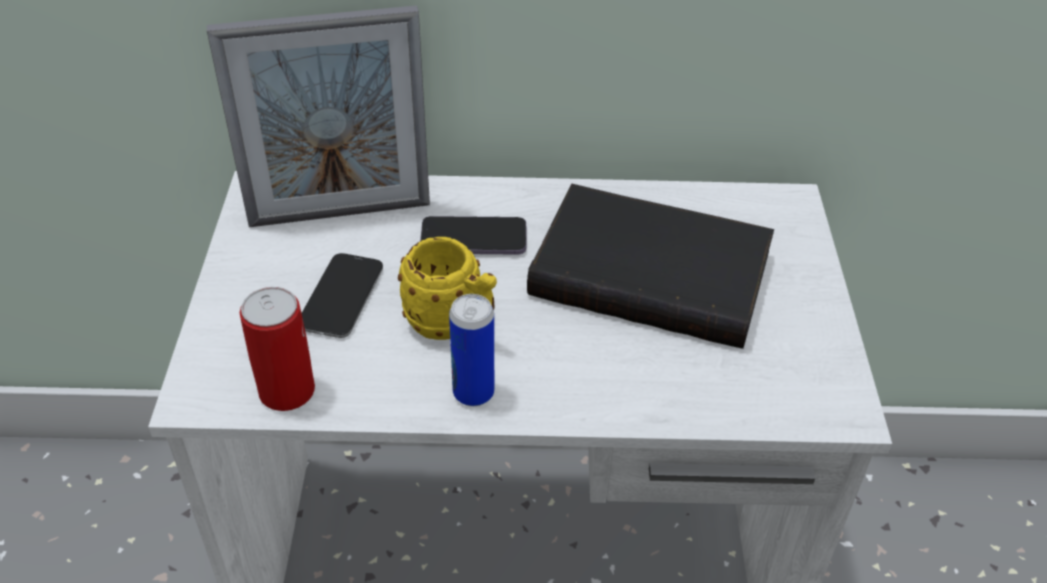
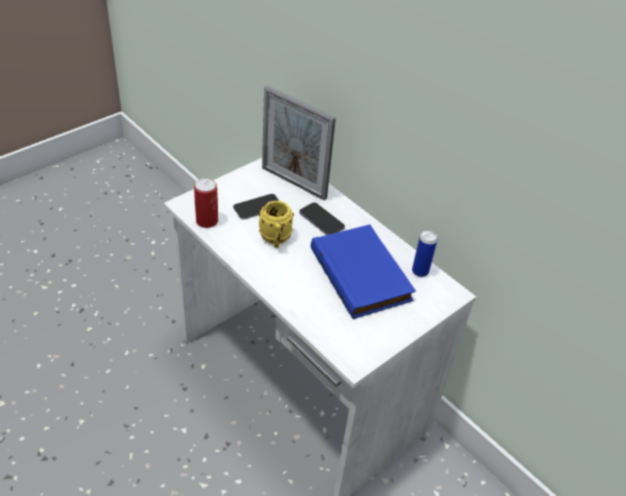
camera: 45 degrees right, 0 degrees up
can [449,294,494,406] -> can moved to [412,230,438,277]
black book [527,183,774,349] -> blue book [311,224,416,319]

